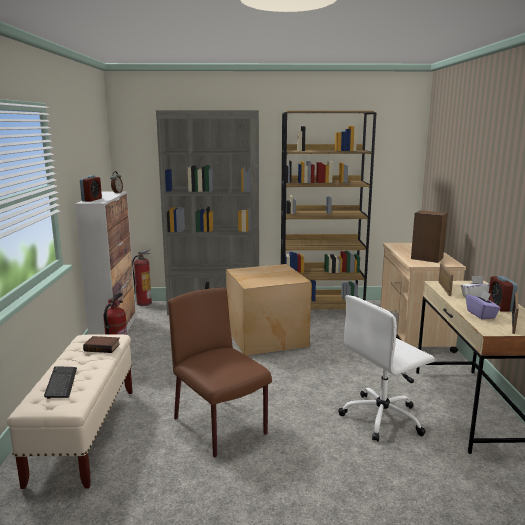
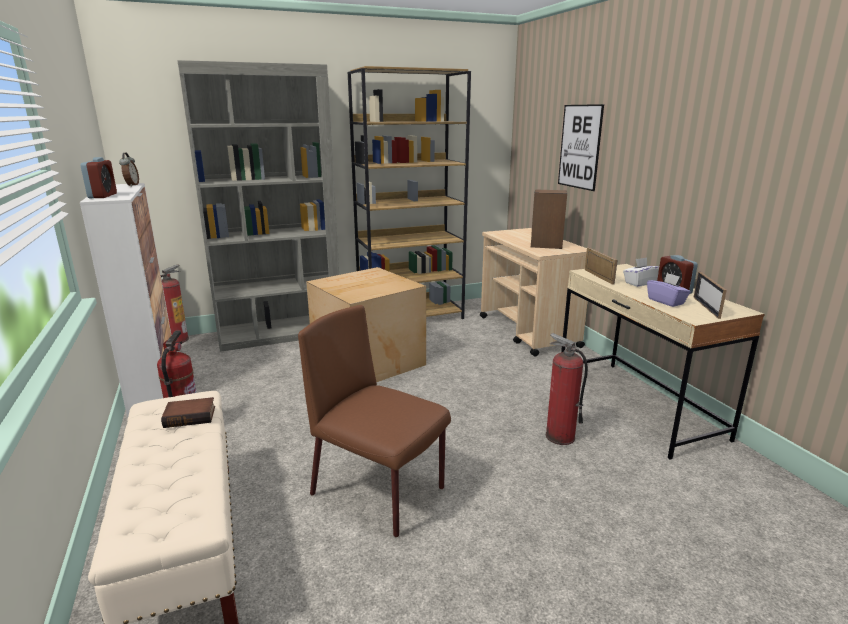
camera: 20 degrees left, 5 degrees up
keyboard [44,366,77,399] -> none
white office chair [338,295,435,442] -> fire extinguisher [546,333,588,445]
none -> picture [558,104,604,191]

